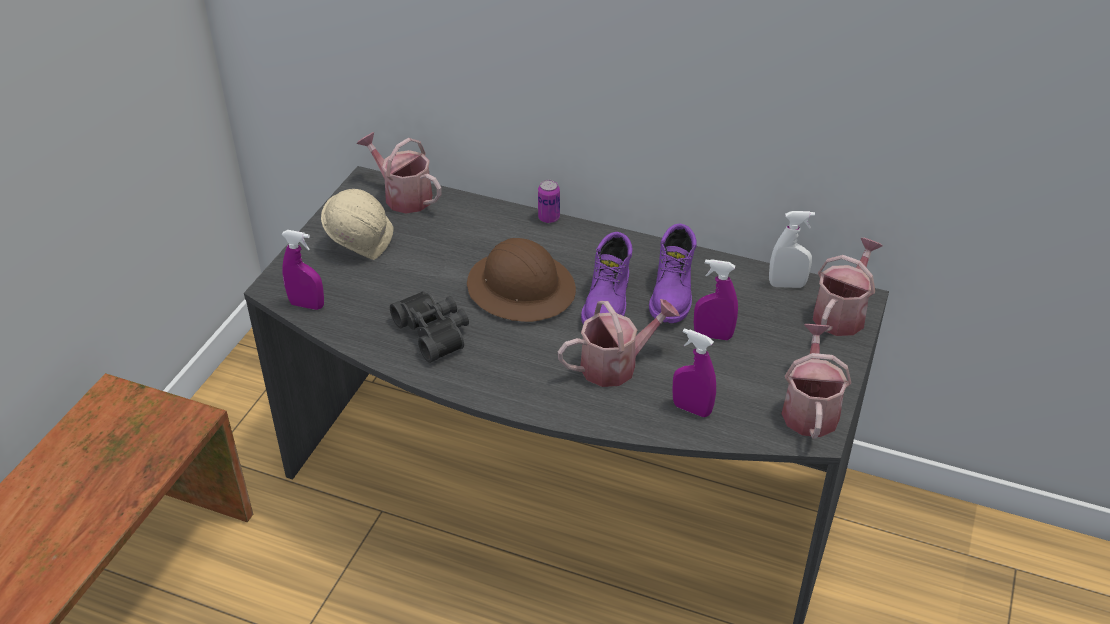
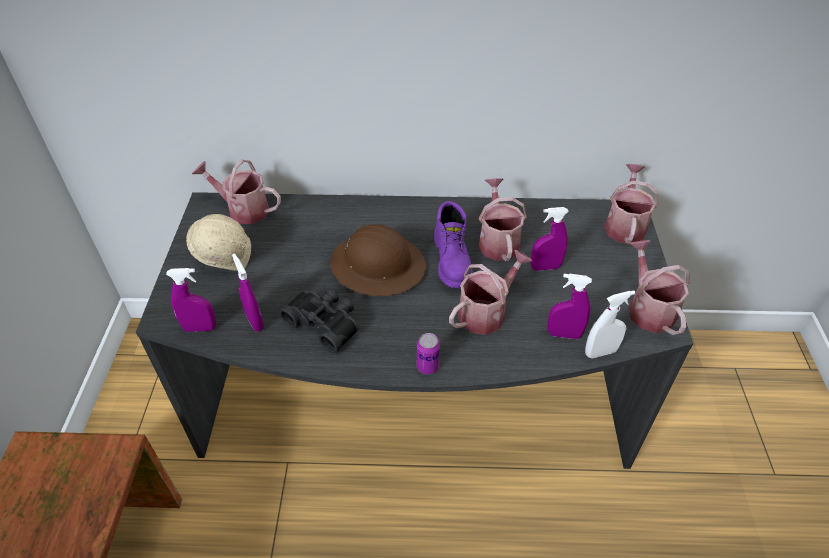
camera: 20 degrees left, 5 degrees up
can [538,180,560,223] -> can moved to [417,333,440,375]
purple boot [649,224,697,323] -> watering can [478,178,527,261]
white spray bottle [769,211,815,288] -> white spray bottle moved to [585,290,635,359]
none -> purple spray bottle [232,254,264,332]

